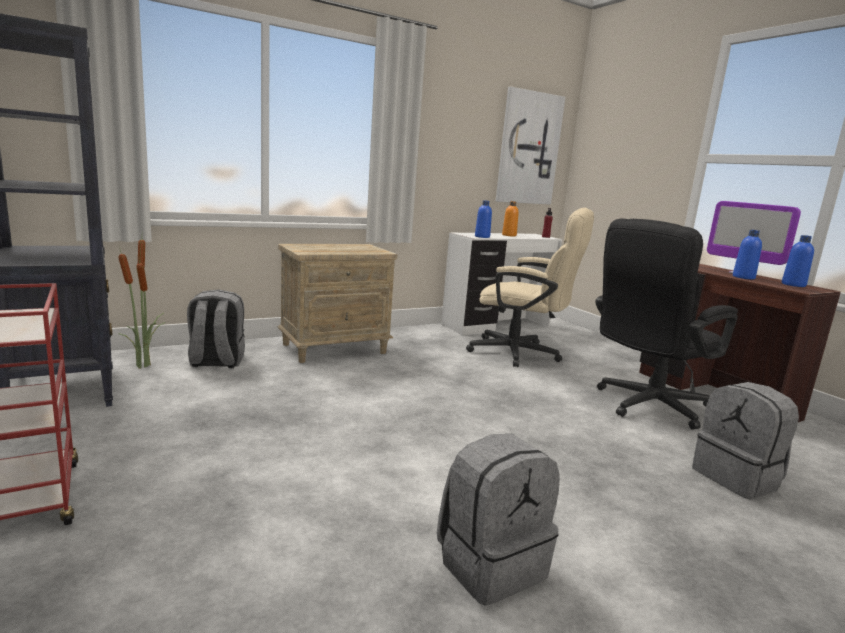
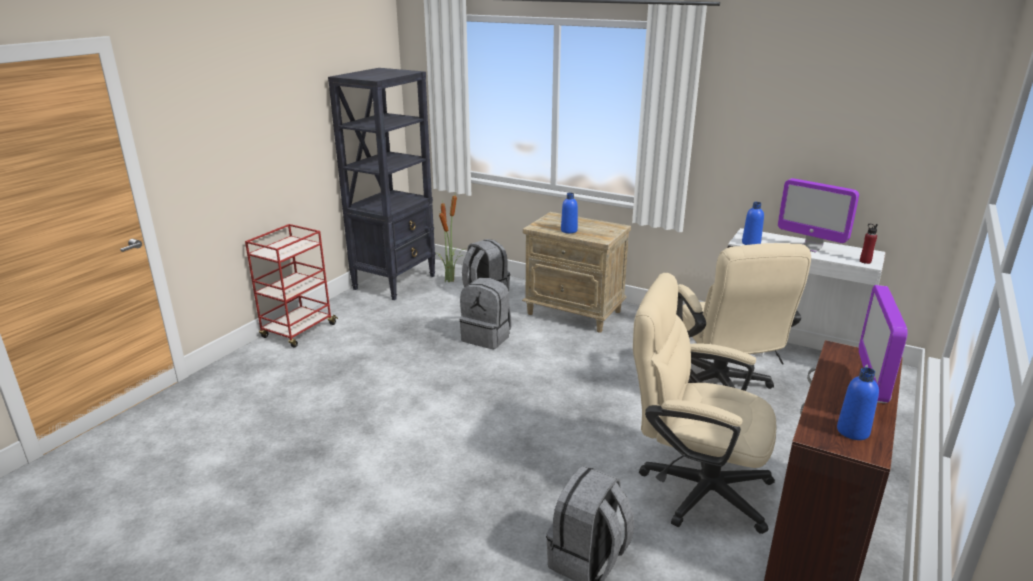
camera: 60 degrees right, 10 degrees up
grey backpack [437,434,560,606] -> grey backpack moved to [460,278,512,349]
picture [496,87,565,204] -> none
orange bottle [502,201,519,237] -> monitor [778,178,859,253]
black office chair [595,219,738,430] -> beige office chair [633,273,776,534]
blue bottle [733,230,762,279] -> blue bottle moved to [561,193,578,233]

